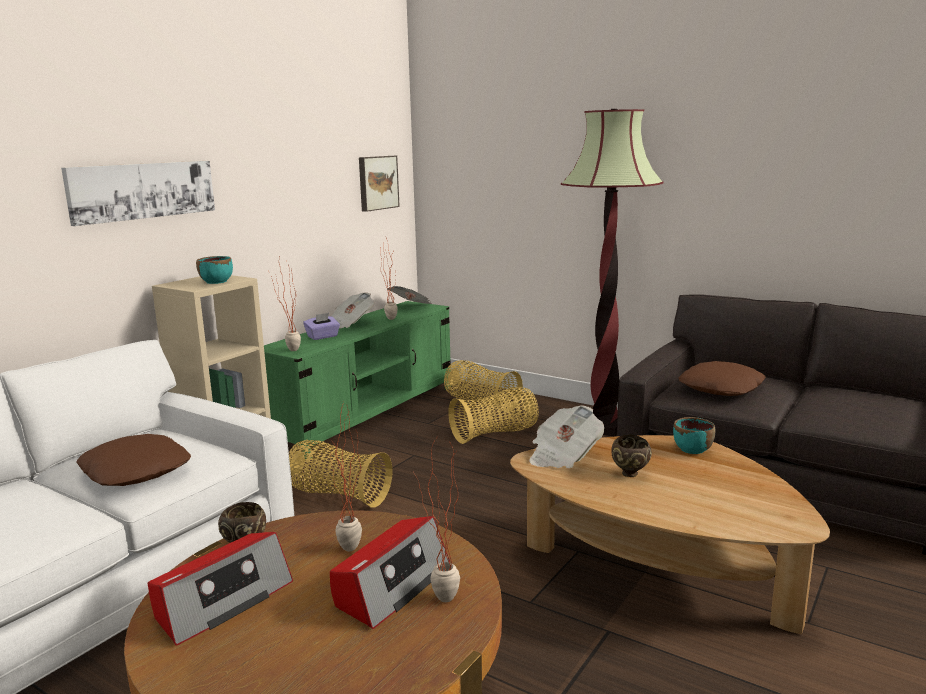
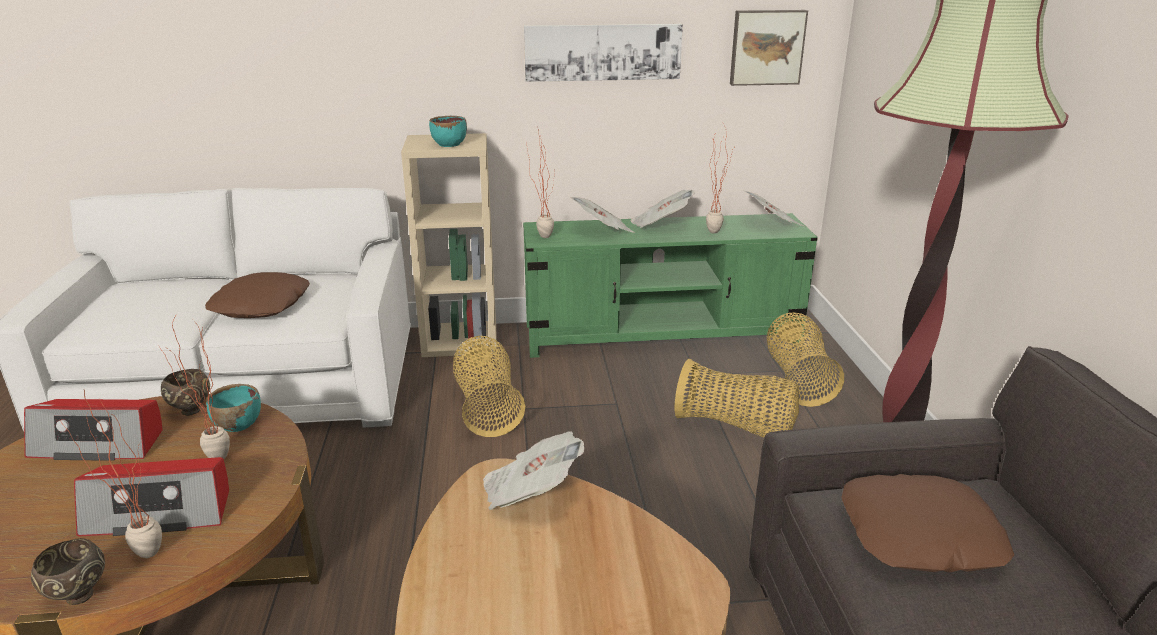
camera: 50 degrees right, 10 degrees up
picture [61,161,215,226] -> picture moved to [524,24,683,82]
purple tissue box [303,313,340,340] -> newspaper [571,197,635,233]
brown bowl [611,434,652,477] -> brown bowl moved to [31,538,105,605]
turquoise bowl [673,417,716,454] -> turquoise bowl moved to [206,384,261,432]

